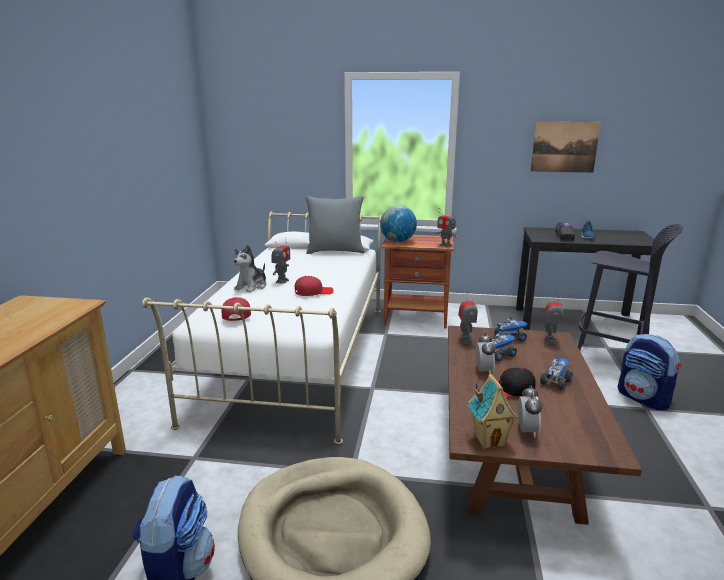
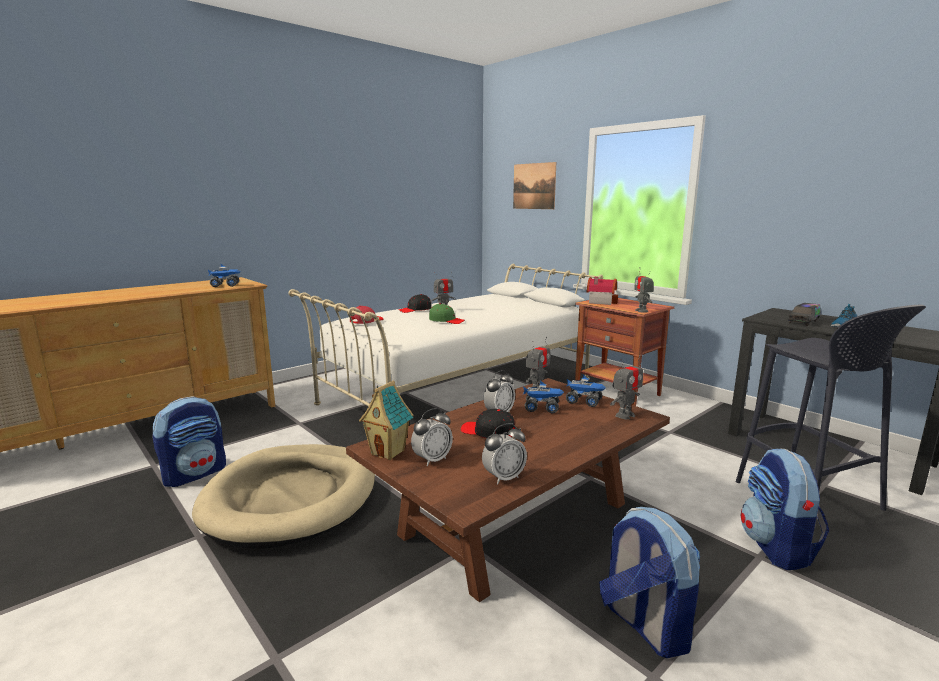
camera: 40 degrees right, 5 degrees down
plush toy [234,245,267,292] -> black cap [398,294,431,313]
red cap [295,276,334,296] -> green cap [429,303,465,324]
grey pillow [305,196,365,254] -> none
globe [380,206,417,242] -> toy house [587,277,618,305]
picture [531,121,601,173] -> picture moved to [513,162,556,209]
toy truck [540,358,573,390] -> toy truck moved to [208,263,241,287]
none -> alarm clock [482,423,527,484]
none -> backpack [599,507,700,658]

